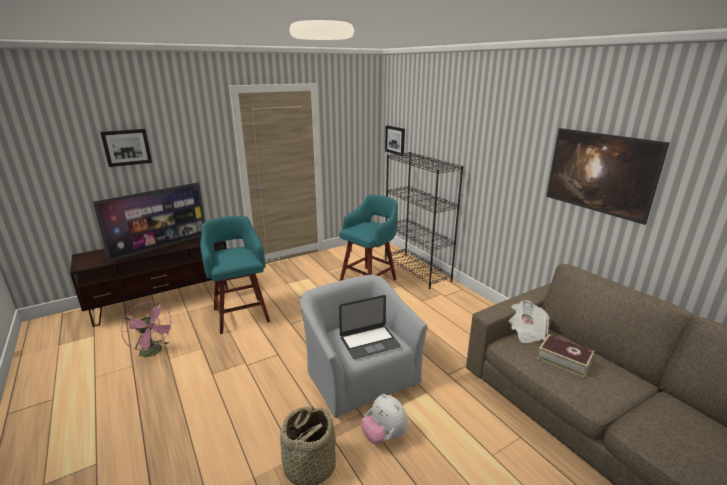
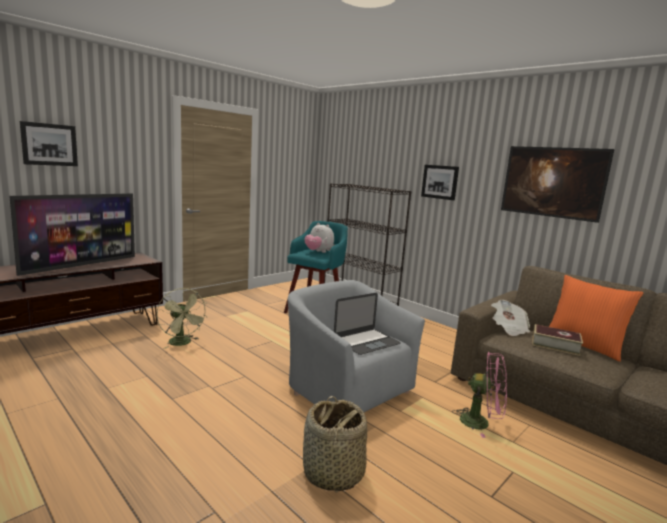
camera: 15 degrees left, 10 degrees down
pink fan [121,302,175,363] -> pink fan moved to [452,352,507,438]
turquoise stool [200,216,270,334] -> green fan [157,288,207,349]
plush toy [361,394,408,444] -> plush toy moved to [305,223,334,253]
picture [385,125,405,156] -> picture moved to [421,165,459,200]
none -> orange pillow [549,275,643,362]

